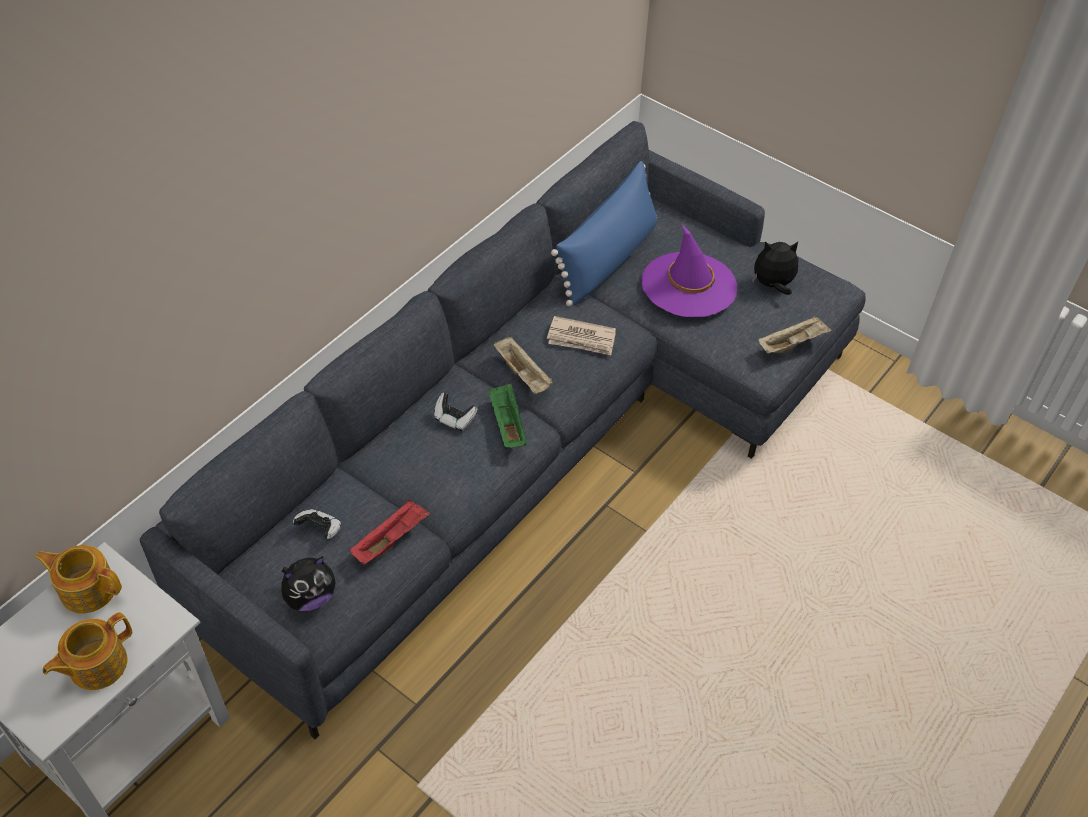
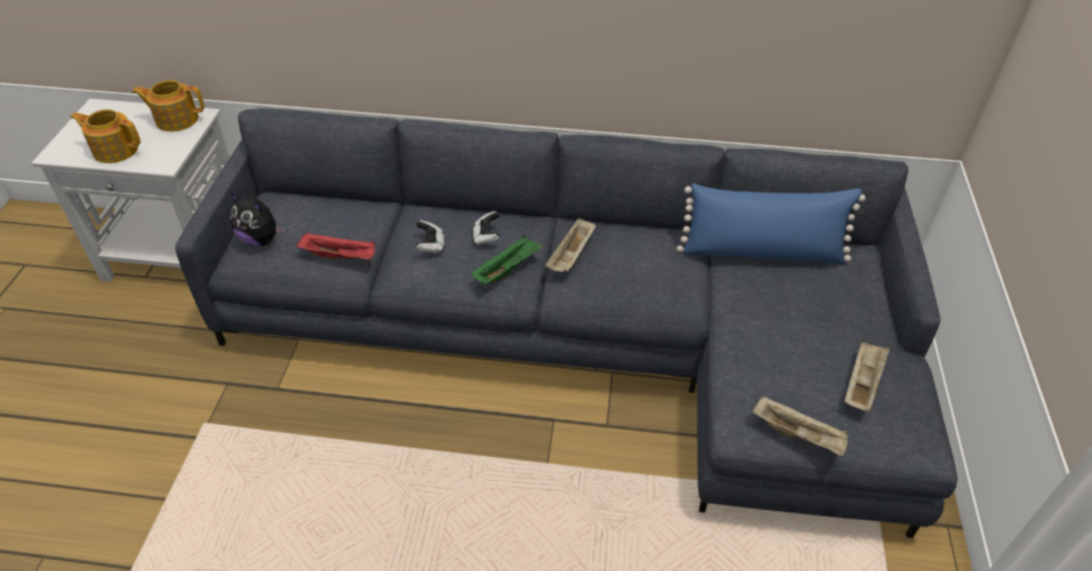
camera: 60 degrees right, 5 degrees down
teapot [35,545,122,614] -> teapot turned 75 degrees counterclockwise [132,80,204,132]
game controller [293,509,341,539] -> game controller moved to [416,220,444,254]
newspaper [547,316,616,355] -> none
purple hat [642,225,737,317] -> none
plush toy [752,241,798,295] -> beige tray [845,342,890,412]

